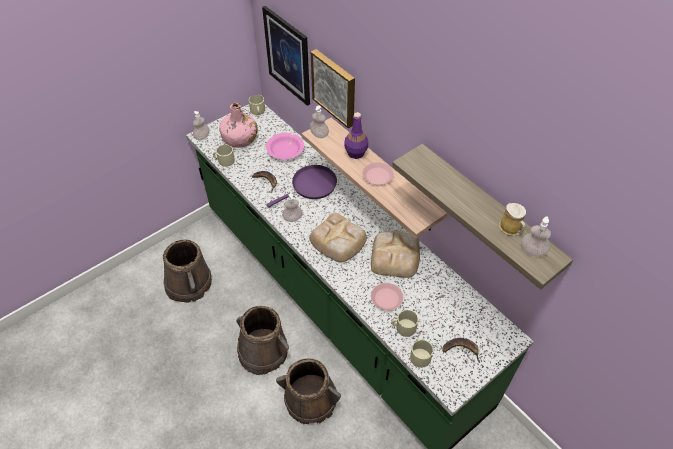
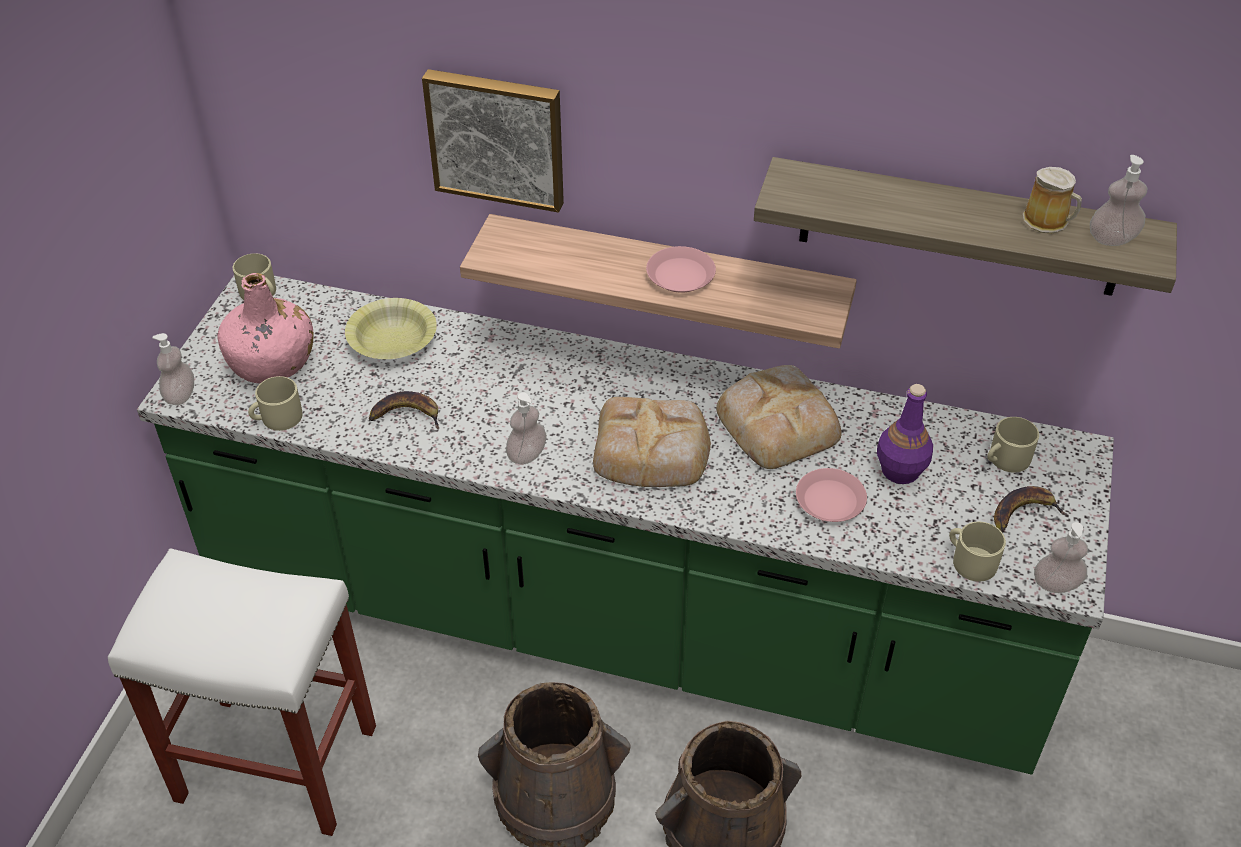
camera: 35 degrees left, 5 degrees down
brown bucket [163,240,212,303] -> white stool [108,548,376,836]
picture [262,6,310,106] -> none
pink bowl [266,133,304,159] -> yellow bowl [345,298,437,359]
purple frying pan [266,165,337,208] -> none
soap dispenser [310,106,329,138] -> soap dispenser moved to [1034,522,1088,593]
purple bottle [344,112,368,159] -> purple bottle moved to [877,384,933,484]
beige mug [391,310,418,337] -> beige mug moved to [987,417,1039,473]

